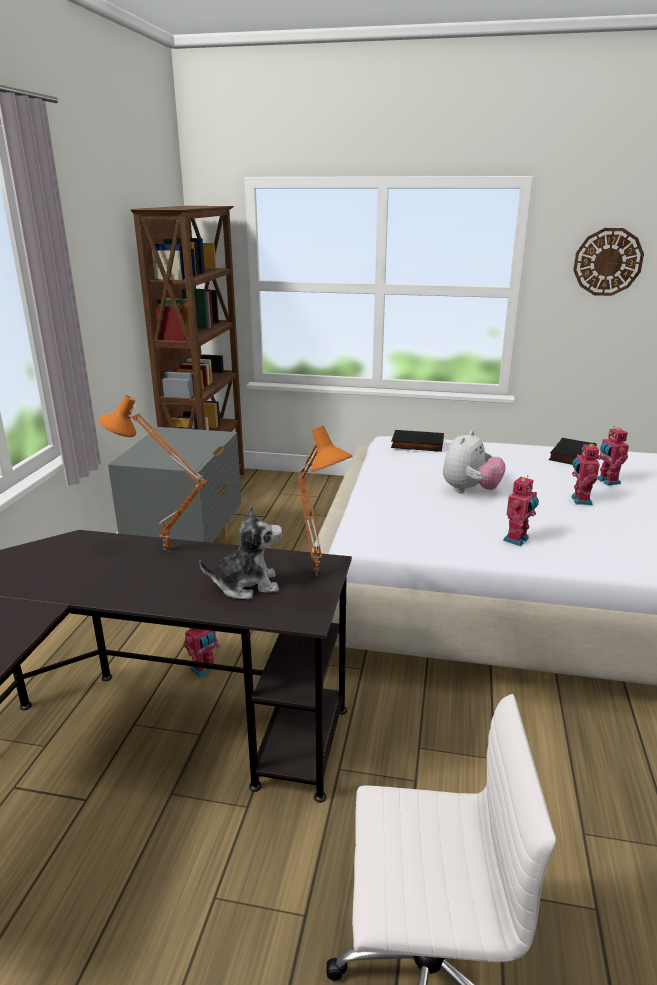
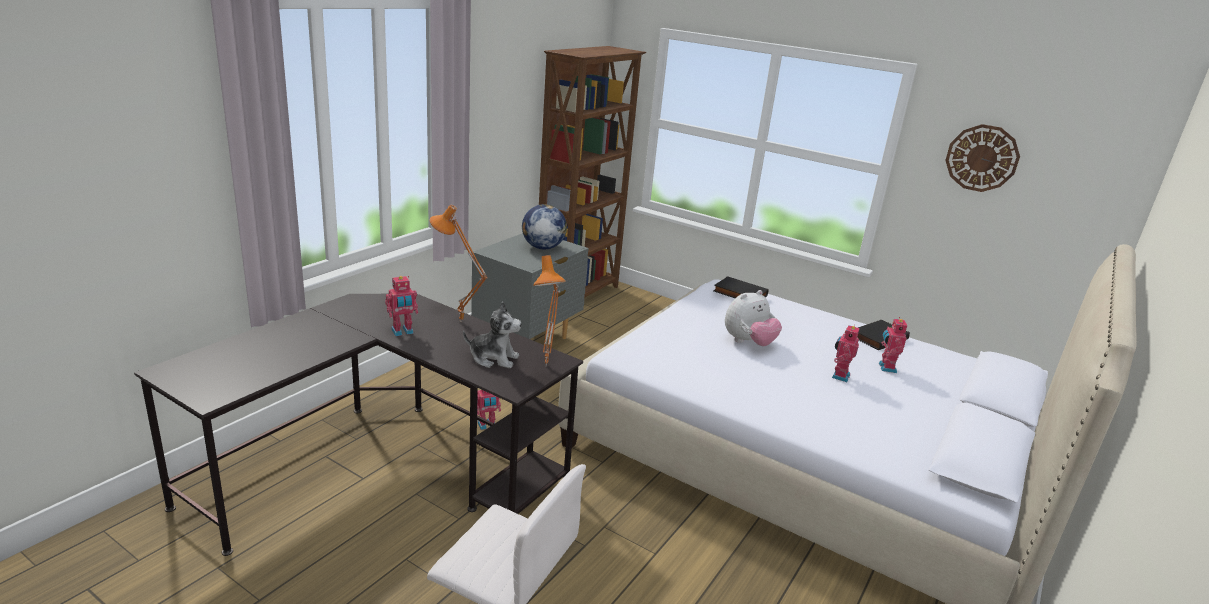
camera: 20 degrees right, 0 degrees up
toy robot [503,475,539,546] -> toy robot moved to [385,276,418,336]
none -> globe [522,204,567,250]

